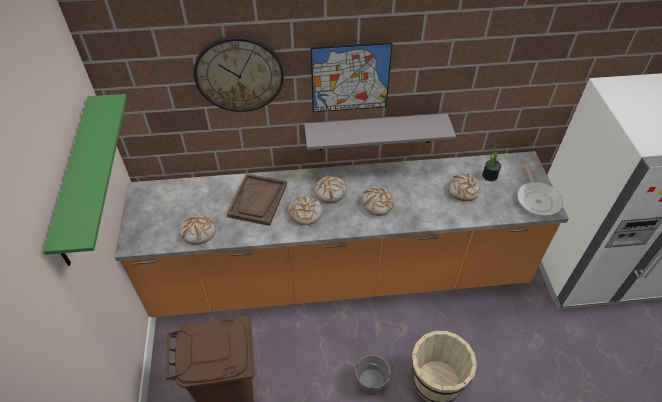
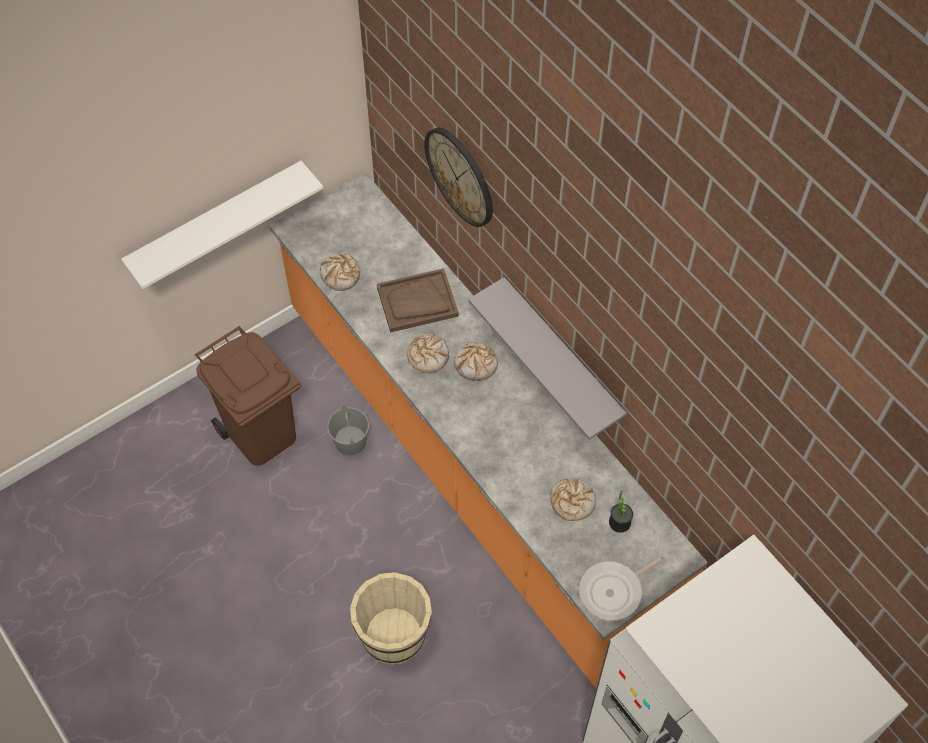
camera: 60 degrees right, 10 degrees up
green shelf [43,94,127,266] -> none
picture [310,42,393,112] -> none
grey bucket [355,355,390,395] -> grey bucket moved to [327,406,369,456]
bread [361,187,394,216] -> none
none -> white shelf [121,161,323,289]

